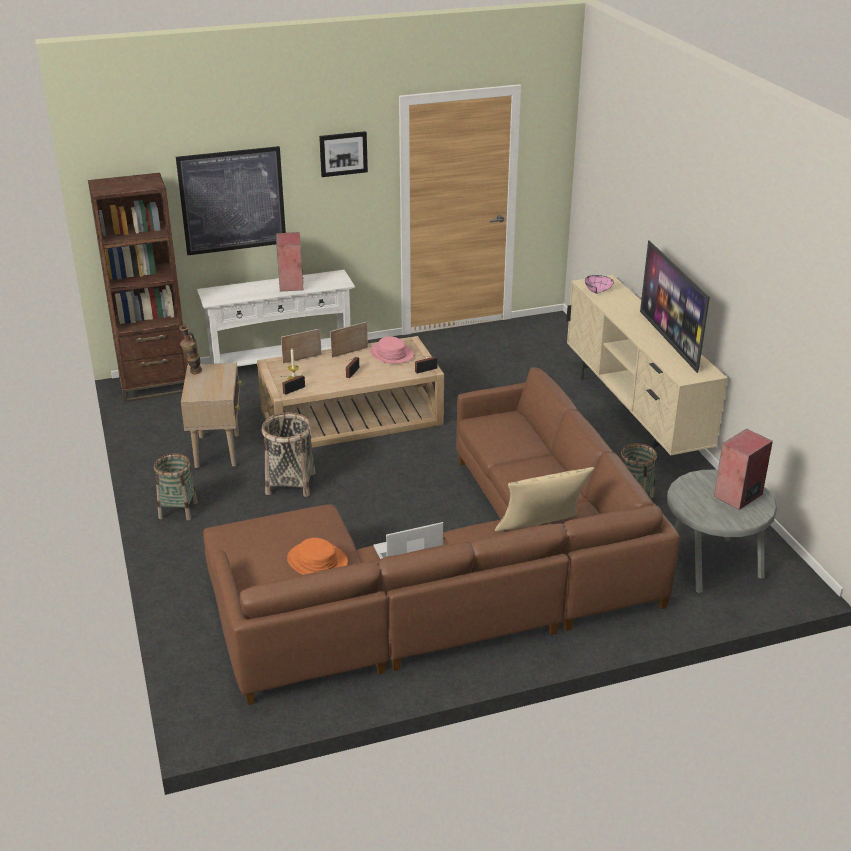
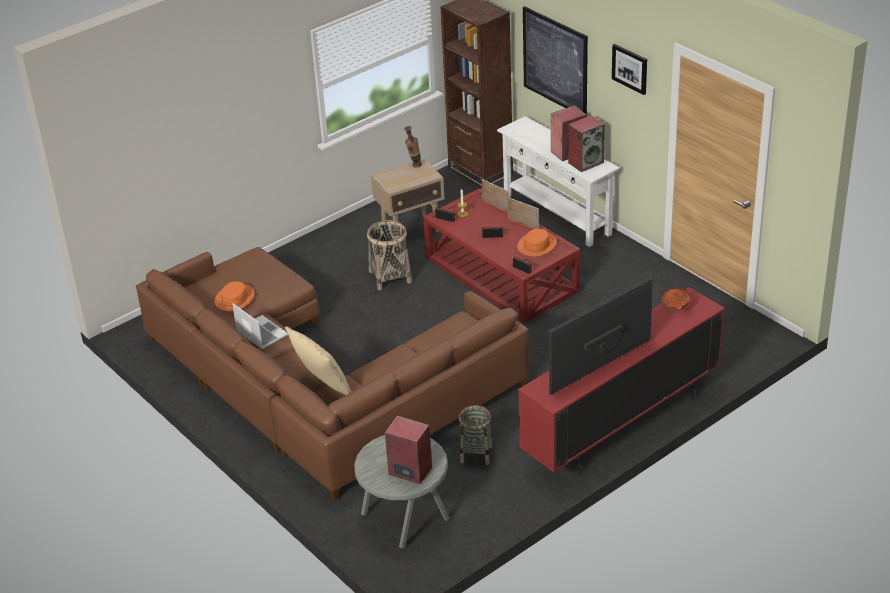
camera: 70 degrees right, 5 degrees up
basket [154,453,198,521] -> none
beige coffee table [257,336,444,448] -> red coffee table [423,188,580,323]
pink hat [370,336,414,364] -> orange hat [517,229,557,257]
beige tv stand [566,275,728,455] -> red tv stand [518,287,725,475]
pink bowl [585,275,614,294] -> orange bowl [661,288,691,310]
none -> speaker [568,115,605,172]

